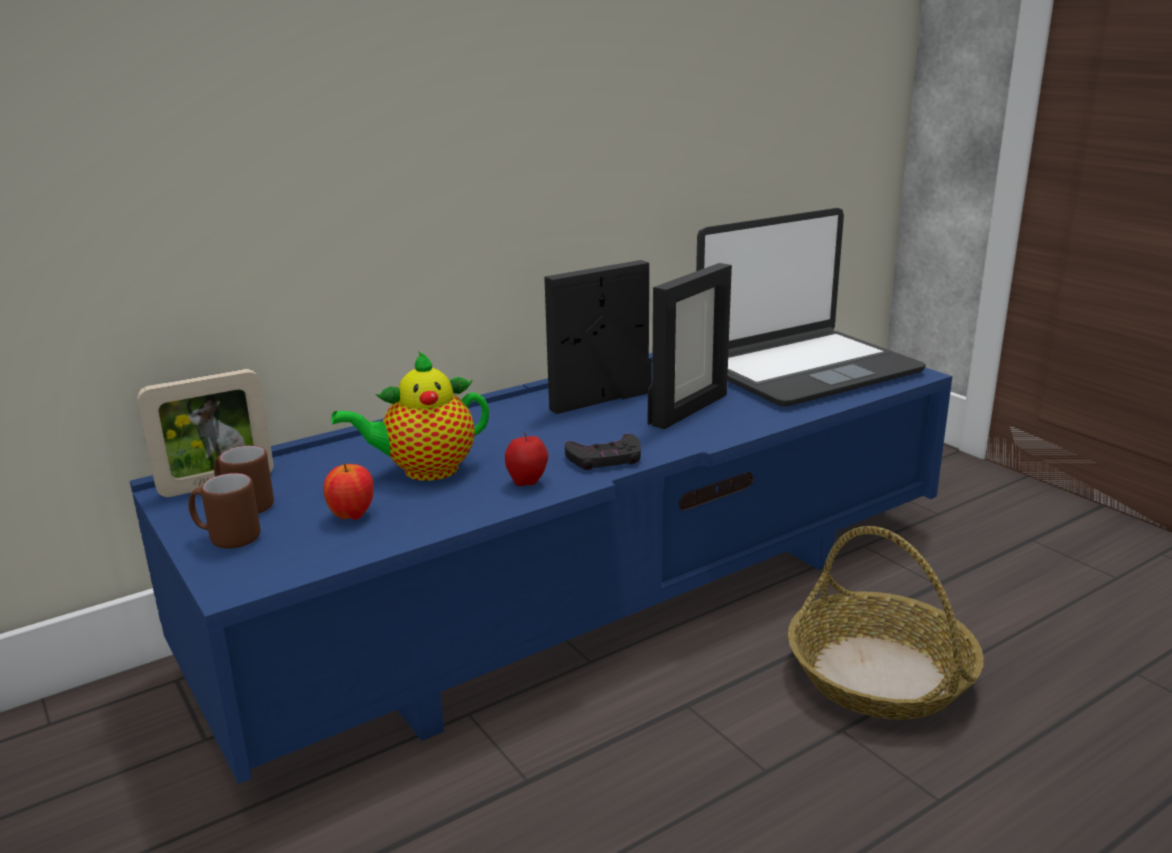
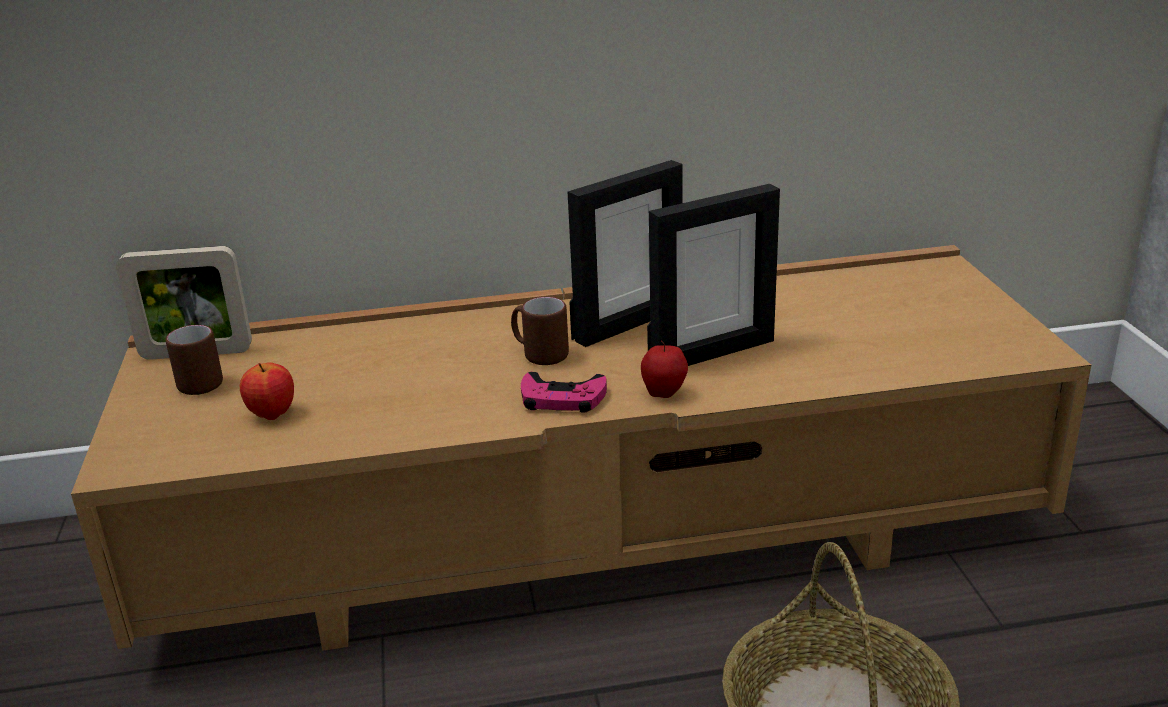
camera: 25 degrees right, 5 degrees up
blue tv stand [130,353,952,784] -> brown tv stand [71,245,1091,651]
brown mug [188,473,261,549] -> brown mug moved to [511,297,569,365]
teapot [331,351,489,481] -> none
apple [505,432,548,486] -> apple moved to [641,341,688,398]
picture frame [544,260,652,414] -> picture frame turned 150 degrees clockwise [568,160,683,347]
black game controller [565,434,641,470] -> pink game controller [521,372,607,413]
laptop [696,208,926,407] -> none

